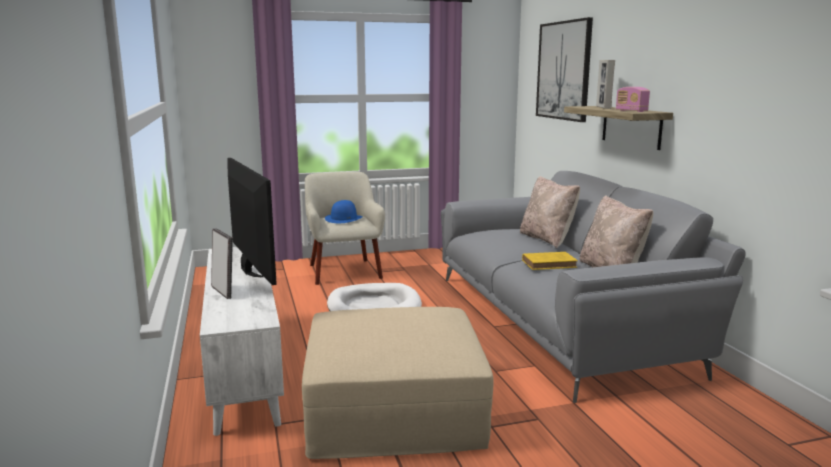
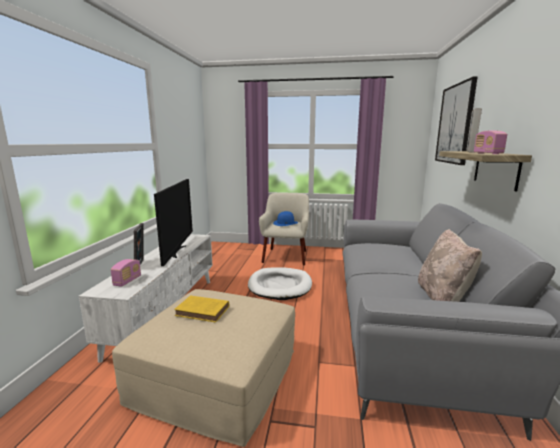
camera: 25 degrees right, 0 degrees up
beige pillow [520,176,580,248] -> none
yellow book [522,252,578,270] -> yellow book moved to [174,295,229,323]
none -> radio [111,259,141,287]

